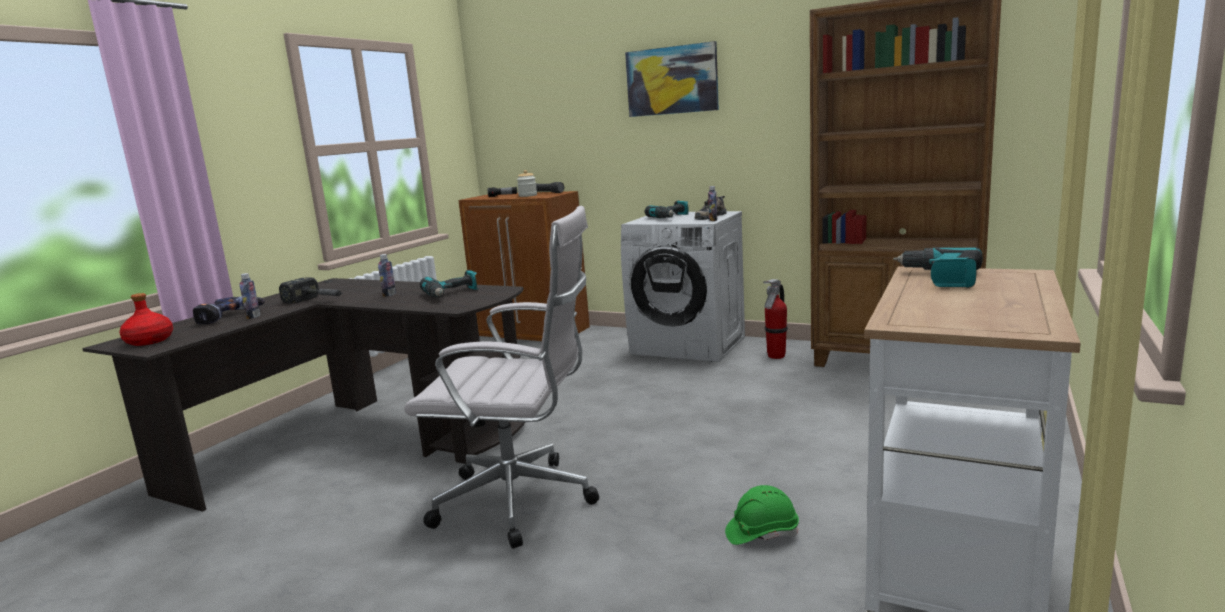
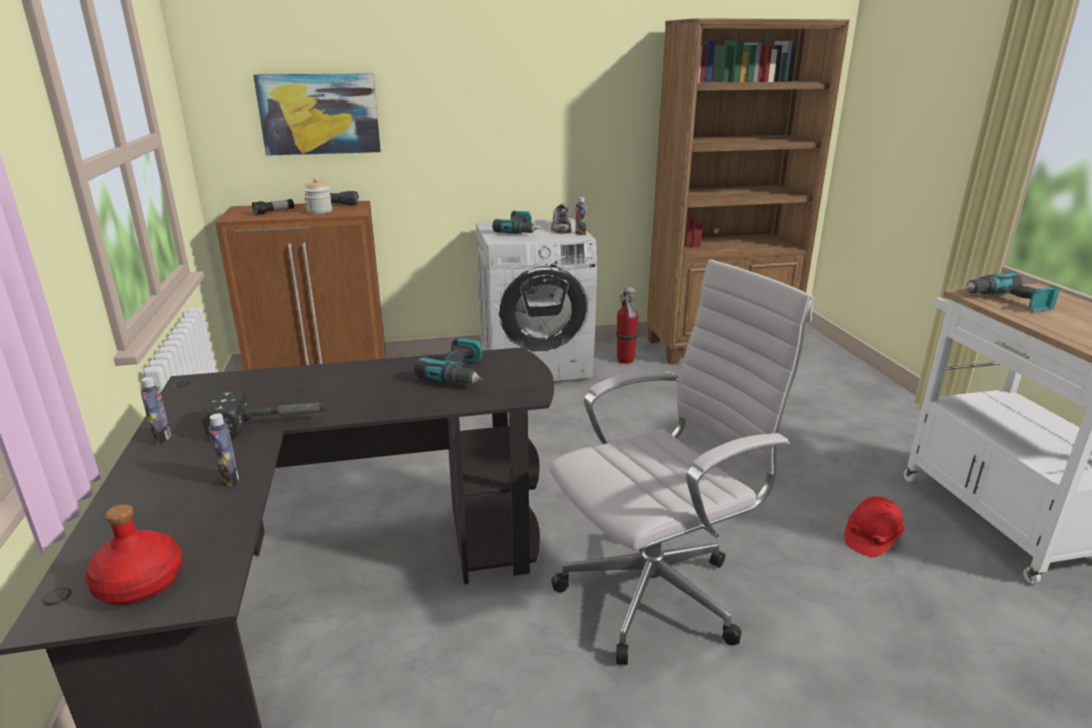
camera: 40 degrees left, 10 degrees up
power drill [193,296,265,324] -> none
bottle [378,254,396,297] -> bottle moved to [141,377,171,444]
picture [625,41,719,117] -> picture moved to [253,73,381,156]
green hard hat [725,485,799,545] -> red hard hat [844,496,905,557]

